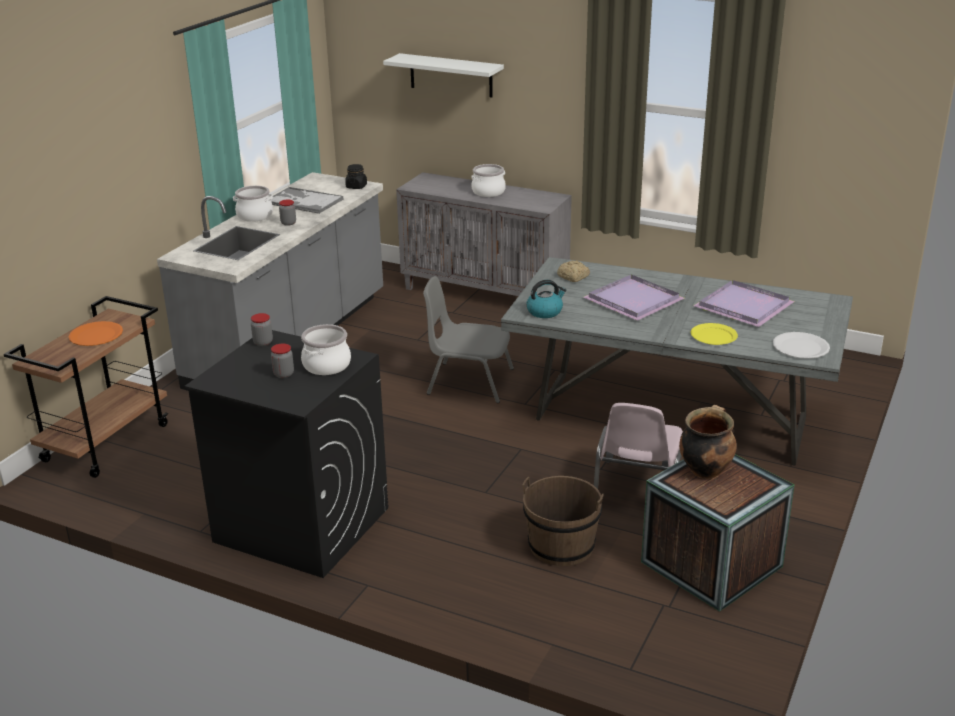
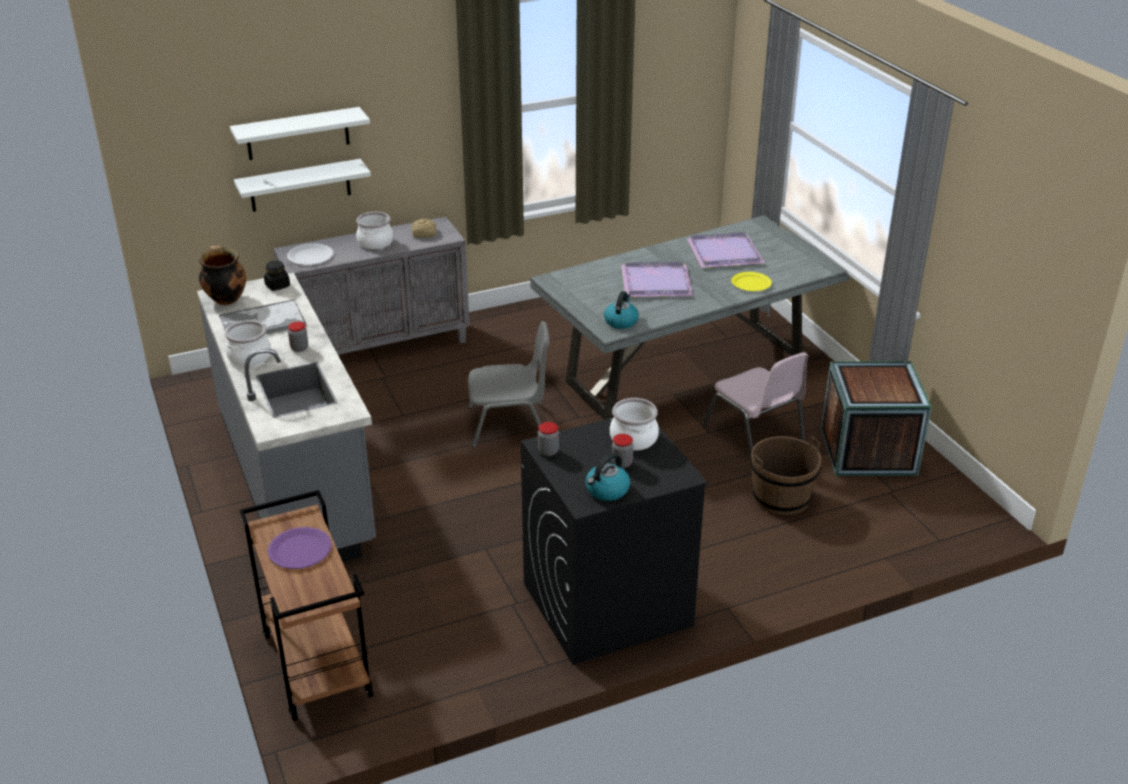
camera: 50 degrees left, 5 degrees up
orange plate [68,321,123,346] -> purple plate [268,527,332,569]
grey chair [423,276,514,403] -> grey chair turned 150 degrees counterclockwise [468,321,549,448]
bread [557,261,590,282] -> bread moved to [412,219,436,238]
cooking pot [679,405,737,478] -> cooking pot moved to [199,246,246,305]
white plate [773,332,830,359] -> white plate moved to [287,244,333,265]
none -> white shelf [234,159,371,212]
none -> kettle [586,453,630,501]

